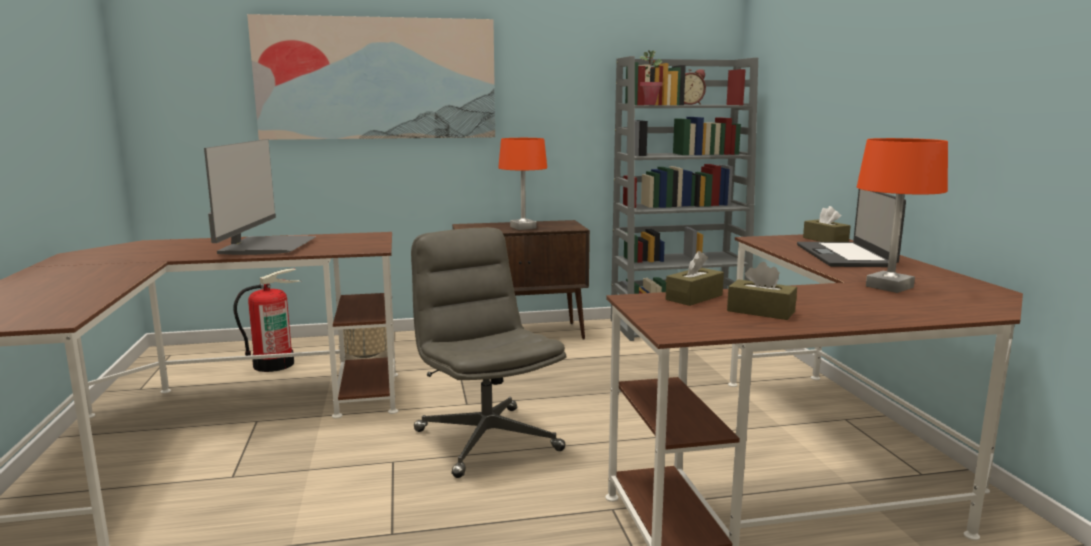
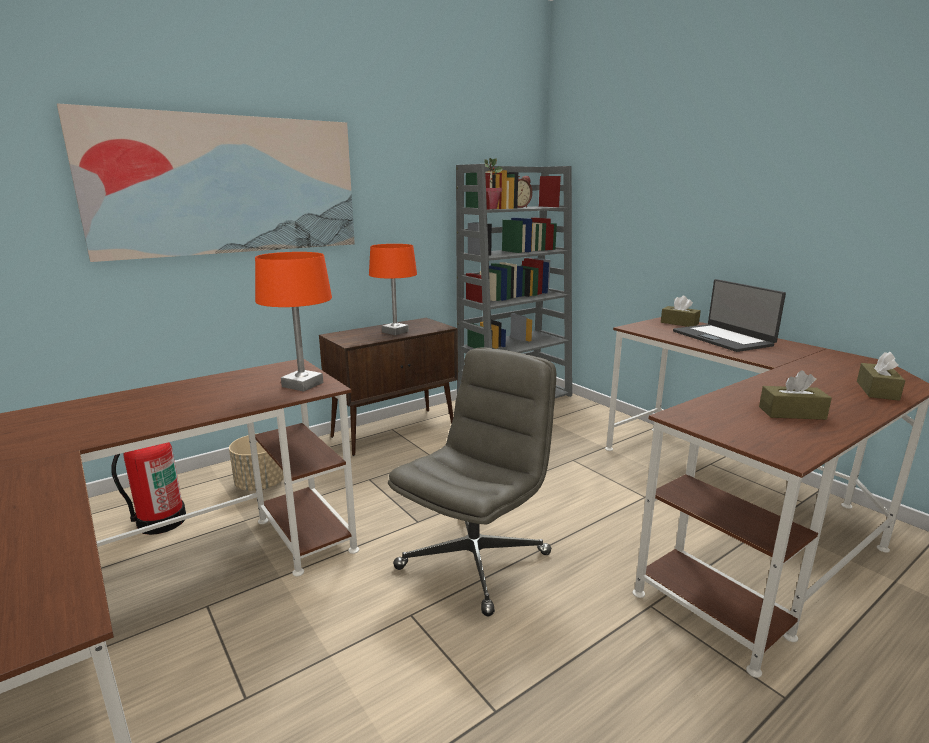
camera: 25 degrees left, 5 degrees up
monitor [204,139,315,255] -> none
grey office chair [411,227,566,478] -> grey office chair turned 90 degrees clockwise [388,347,556,616]
brown tissue box [666,251,724,306] -> brown tissue box moved to [857,351,906,401]
orange table lamp [857,138,948,293] -> orange table lamp moved to [255,252,332,392]

